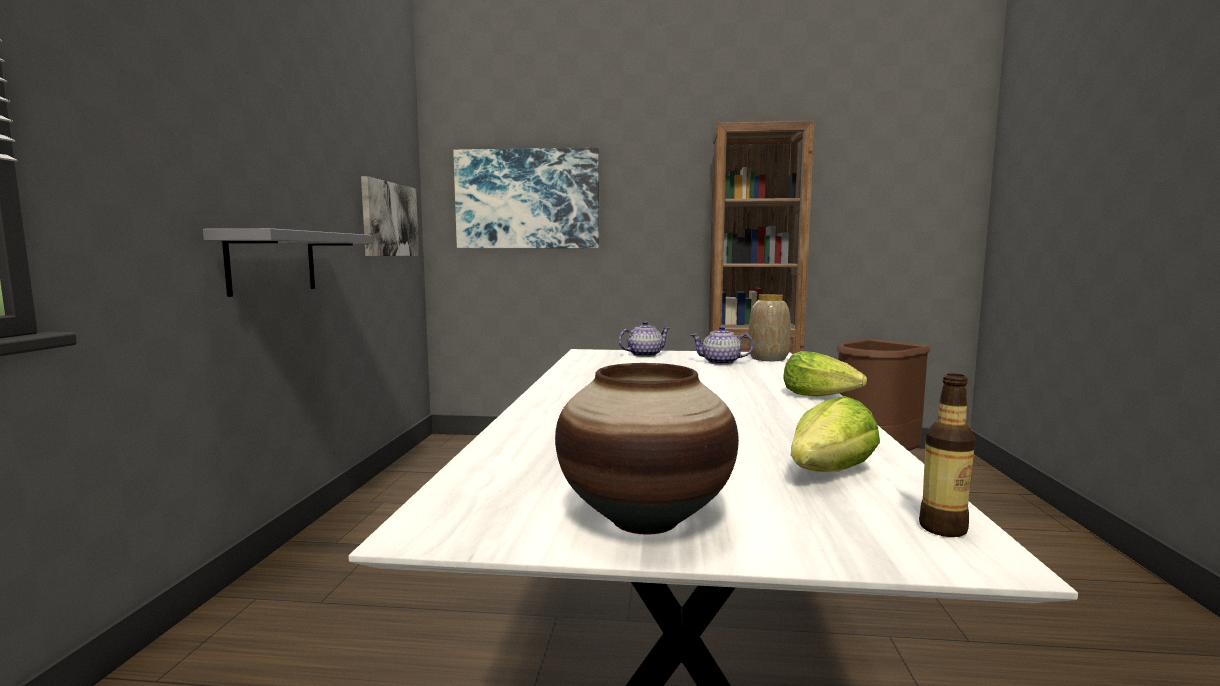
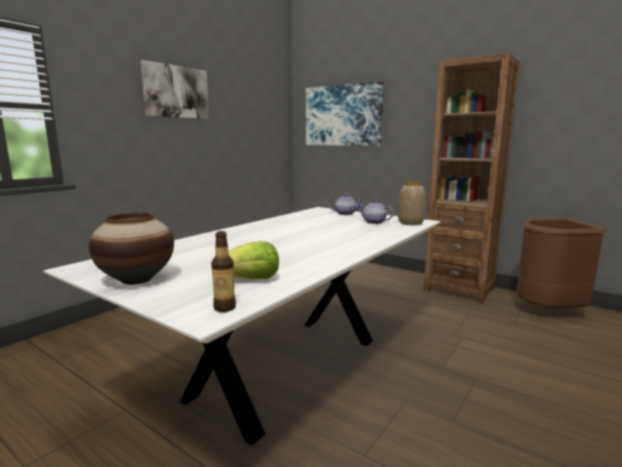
camera: 30 degrees right, 5 degrees up
grey shelf [203,228,373,297] -> none
picture [361,176,419,256] -> picture moved to [140,60,209,119]
lettuce [783,351,867,397] -> none

